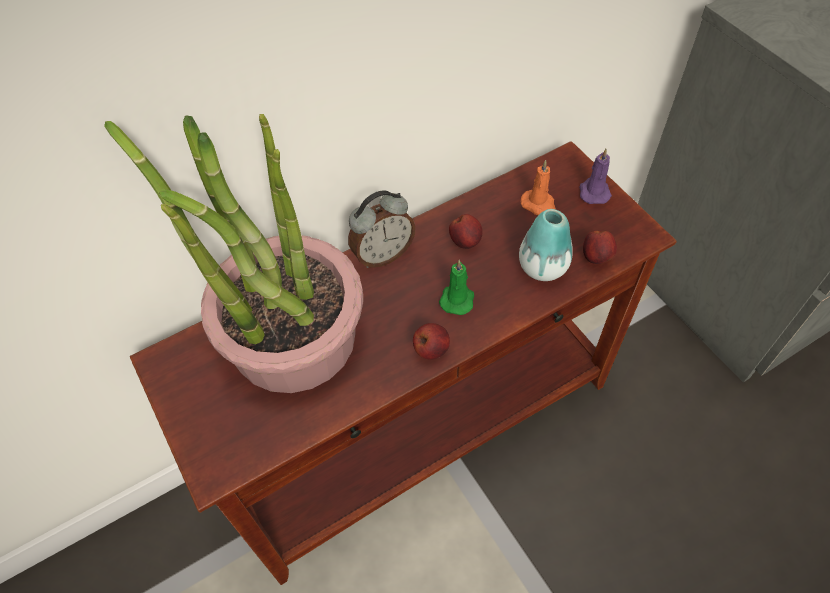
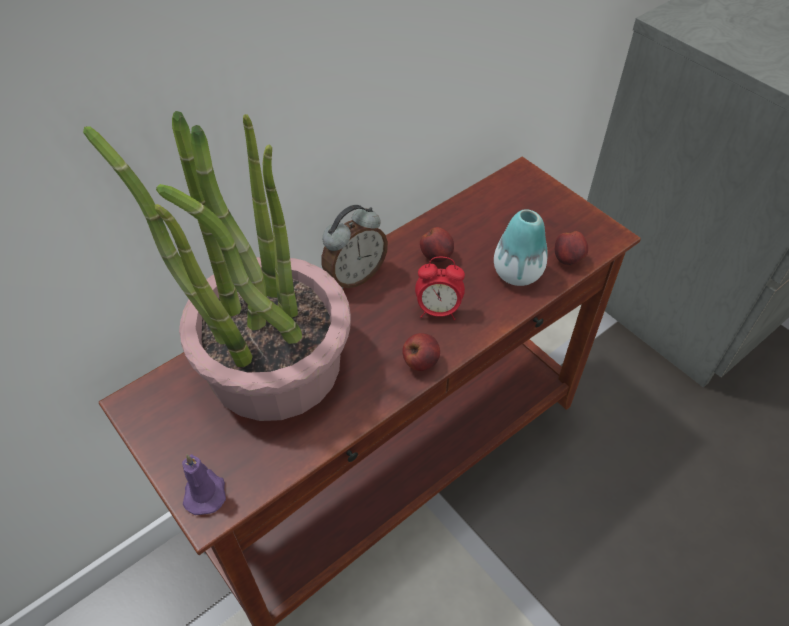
camera: 10 degrees left, 5 degrees down
green candle [439,260,474,315] -> alarm clock [415,257,465,320]
orange candle [521,160,556,215] -> none
purple candle [579,149,612,204] -> purple candle moved to [182,454,226,515]

